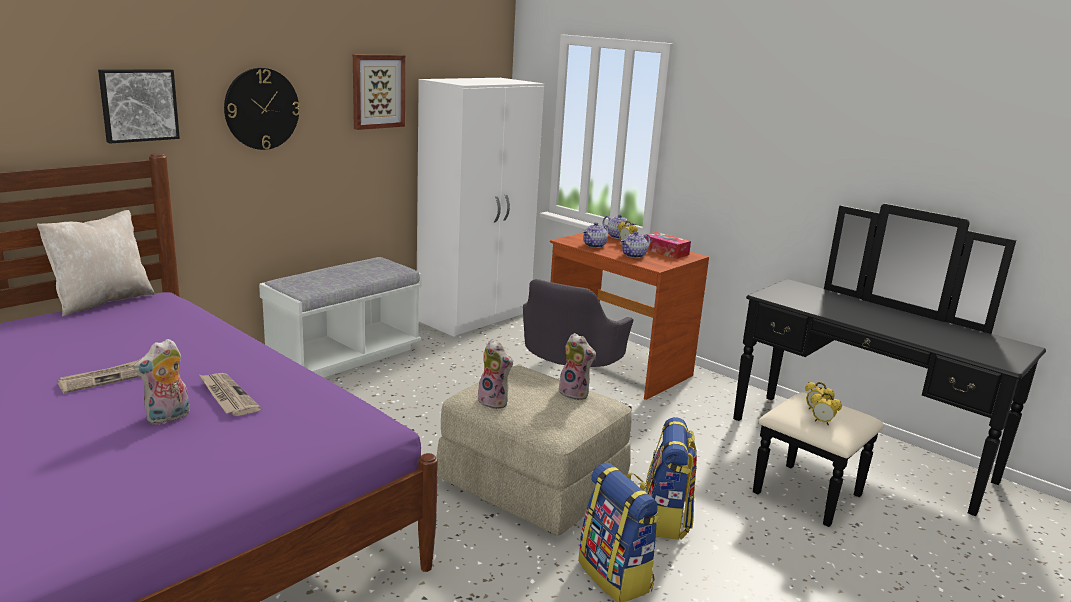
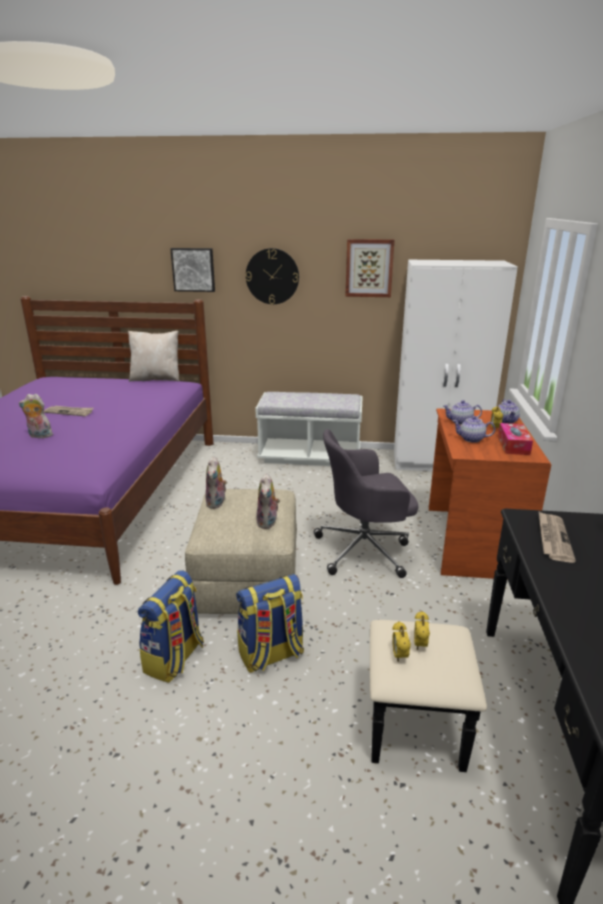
camera: 55 degrees right, 5 degrees up
newspaper [200,373,261,416] -> newspaper moved to [539,512,576,563]

